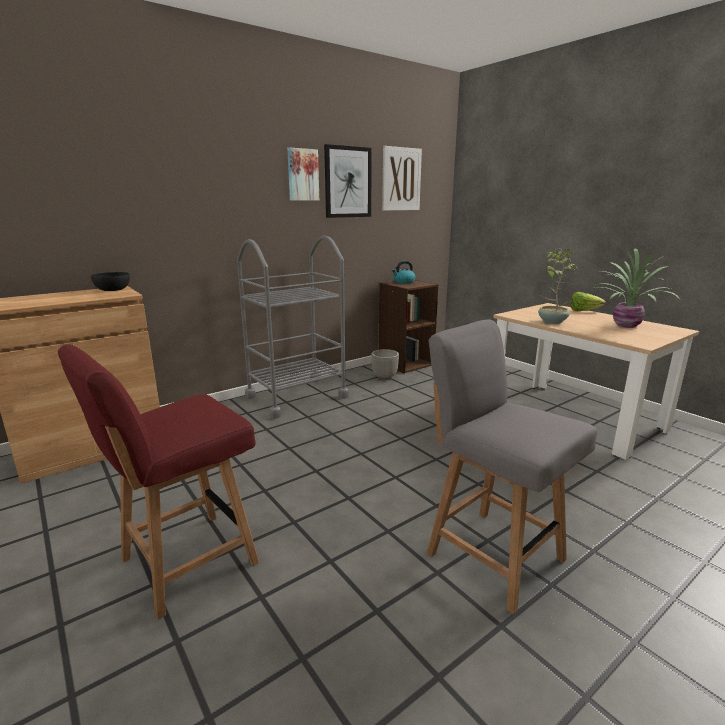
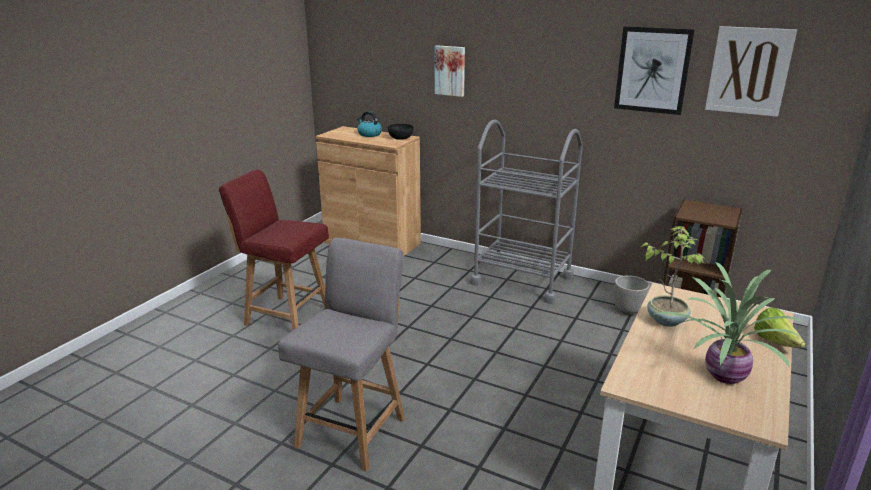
camera: 65 degrees right, 5 degrees up
picture [287,148,319,201] -> picture moved to [435,45,465,97]
kettle [392,261,415,284] -> kettle moved to [357,111,382,137]

